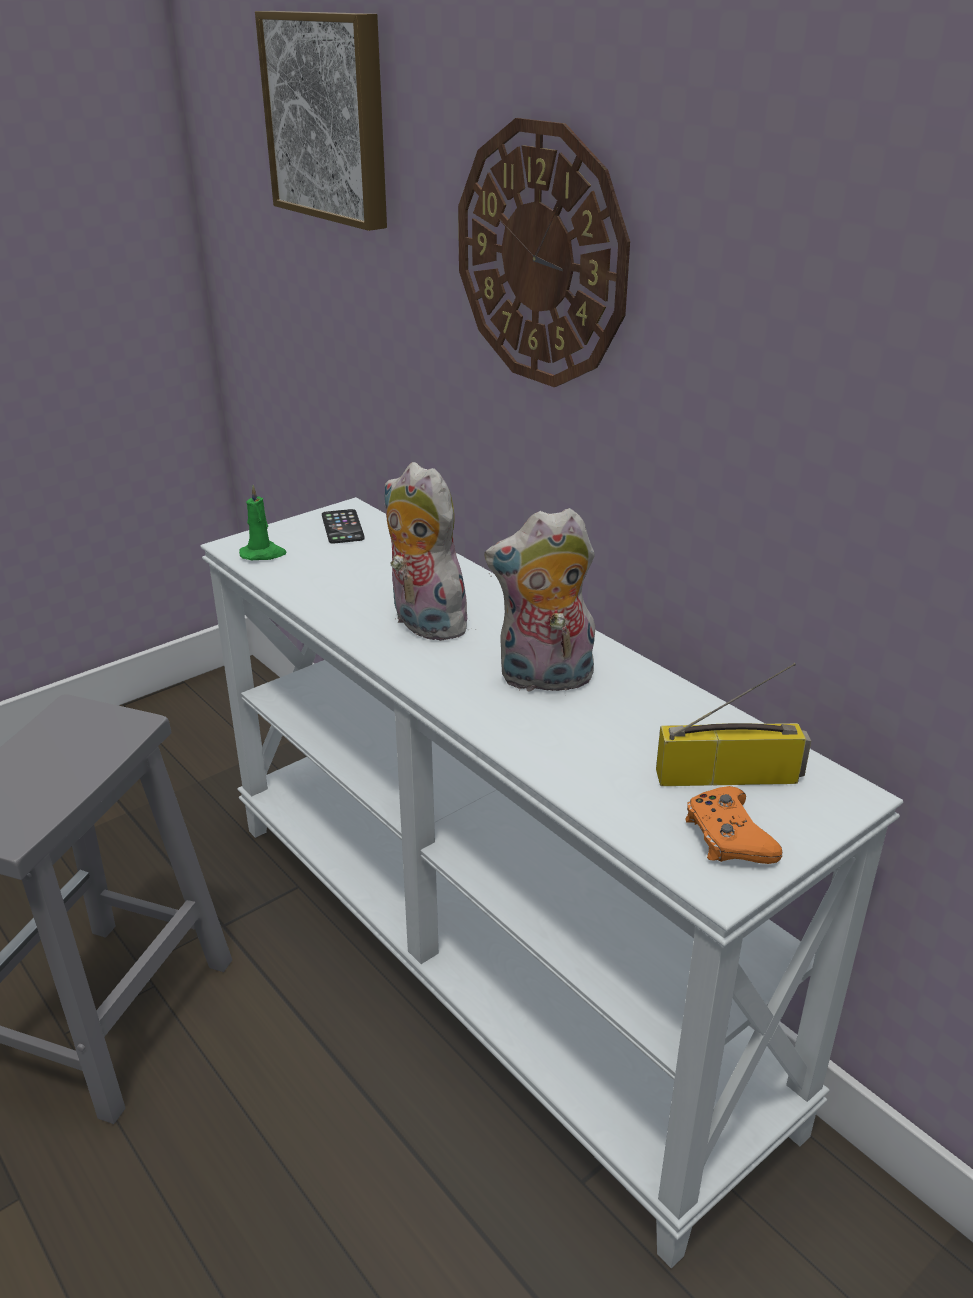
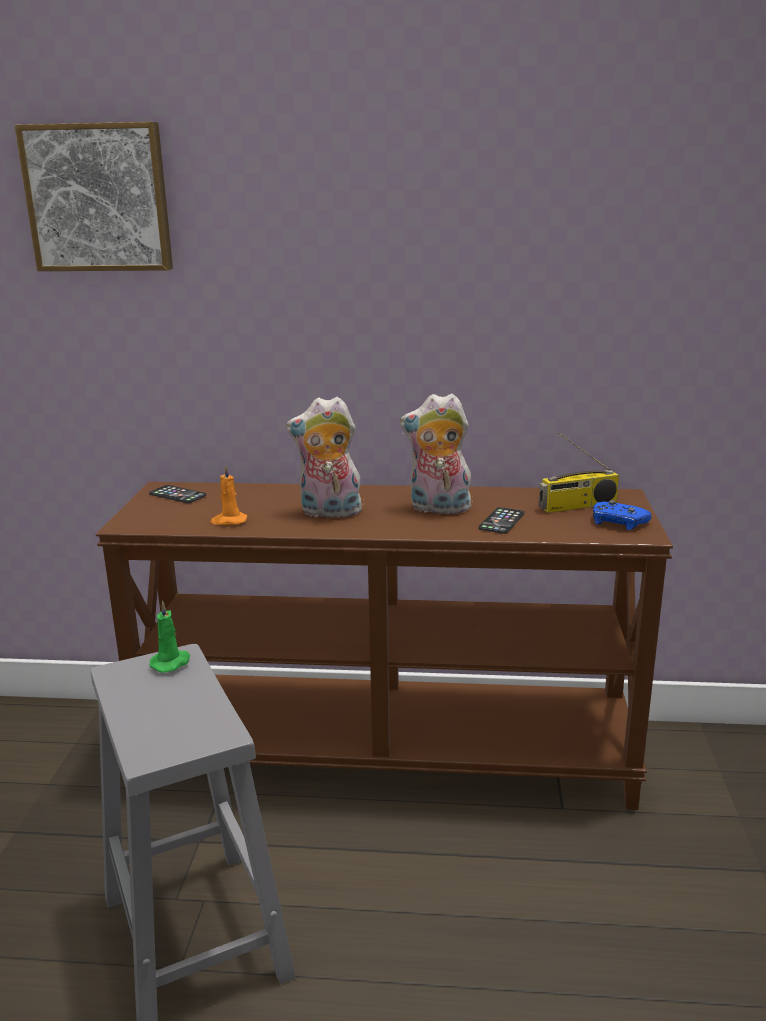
camera: 45 degrees left, 10 degrees down
white console table [200,497,903,1268] -> brown console table [96,482,673,810]
green candle [239,485,287,560] -> green candle moved to [149,601,191,673]
wall clock [458,118,630,387] -> none
plush toy [484,508,595,691] -> plush toy turned 60 degrees clockwise [400,394,473,514]
radio [656,663,811,786] -> radio turned 150 degrees counterclockwise [539,432,619,513]
orange game controller [685,786,782,864] -> blue game controller [593,500,651,530]
none -> orange candle [210,464,247,525]
none -> phone [478,507,525,534]

